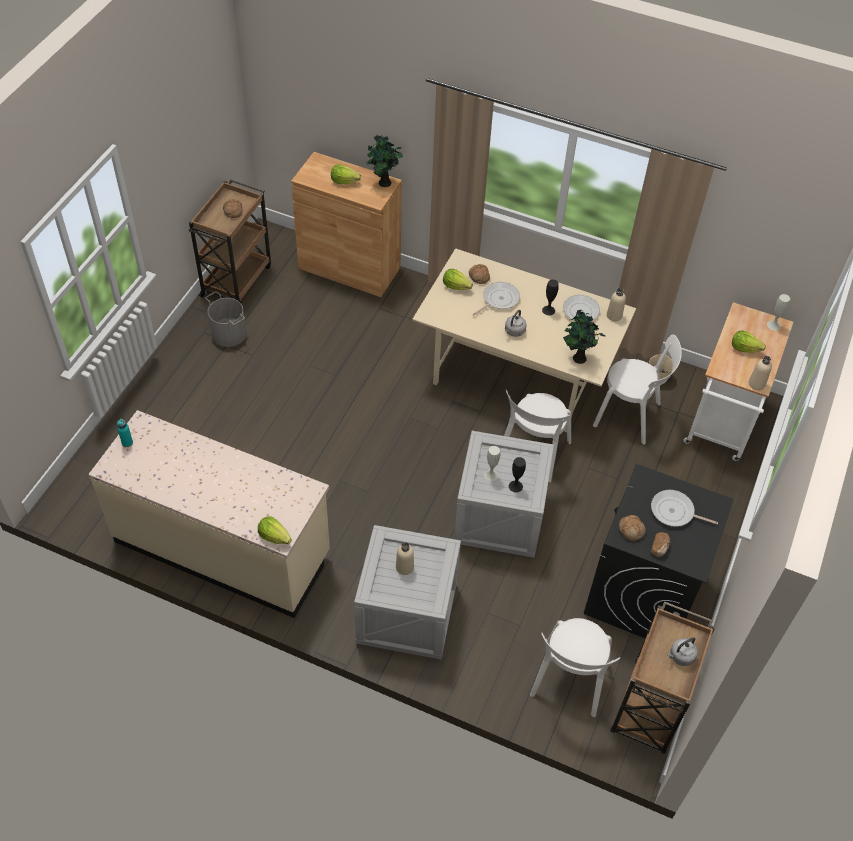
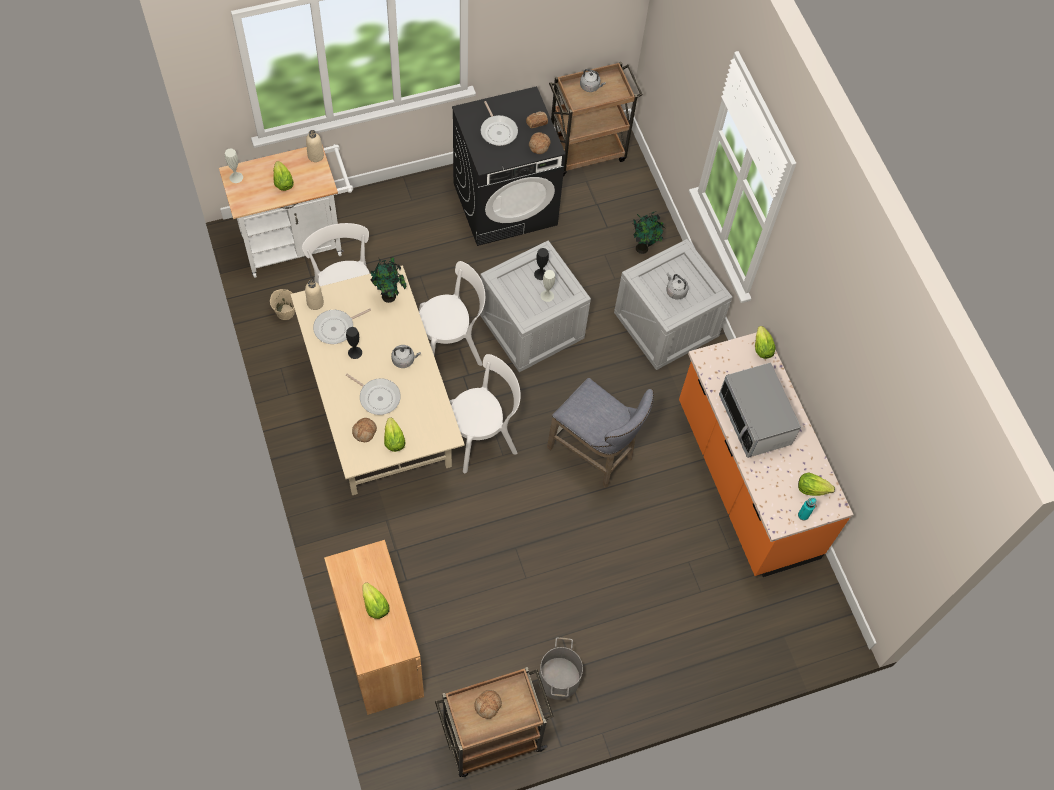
camera: 135 degrees left, 10 degrees up
beige counter [88,410,330,618] -> orange counter [679,332,853,577]
potted plant [366,135,403,187] -> potted plant moved to [633,212,665,254]
beige bottle [396,542,414,575] -> grey kettle [666,273,689,300]
frying pan [473,282,520,316] -> frying pan turned 150 degrees counterclockwise [346,374,401,415]
white chair [530,618,620,717] -> white chair moved to [450,354,521,473]
none -> grey stool [547,378,654,488]
none -> microwave [719,362,801,458]
none -> lettuce [798,472,835,496]

